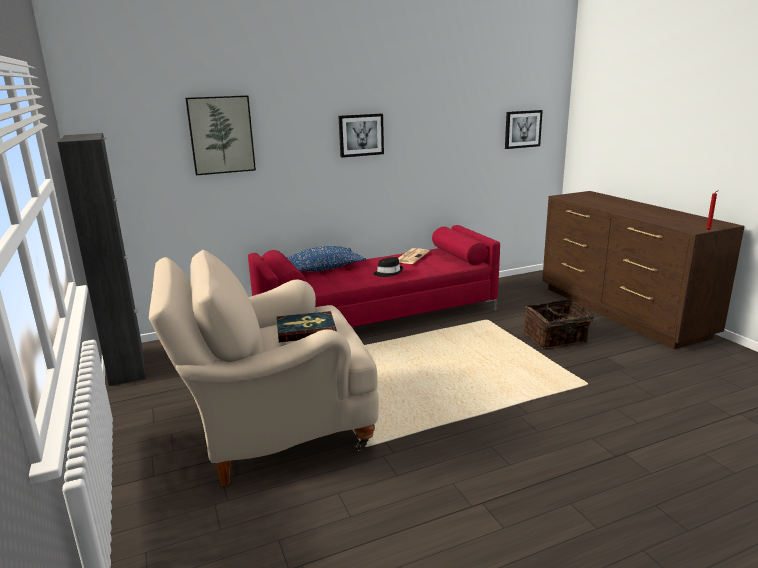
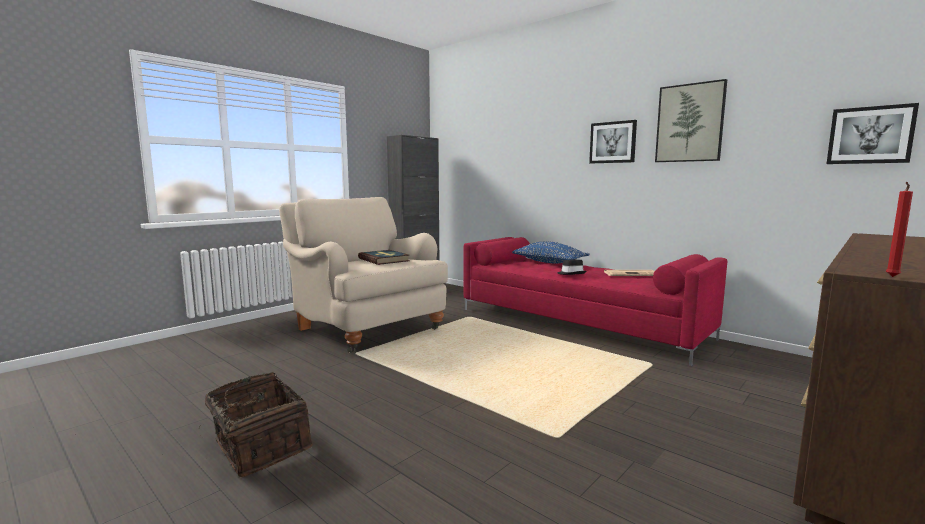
camera: 65 degrees right, 10 degrees down
picture [185,95,256,175] -> picture moved to [655,79,727,162]
basket [524,299,596,350] -> basket moved to [199,372,313,477]

